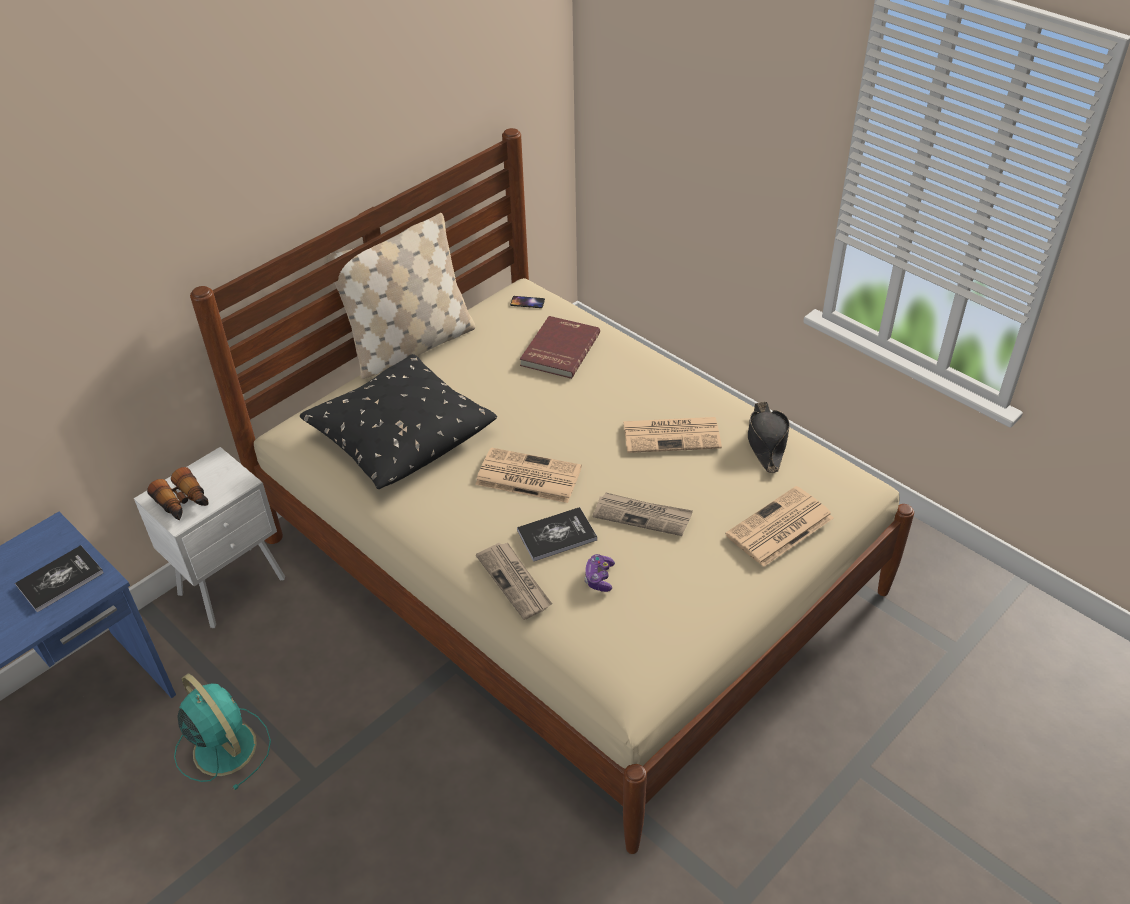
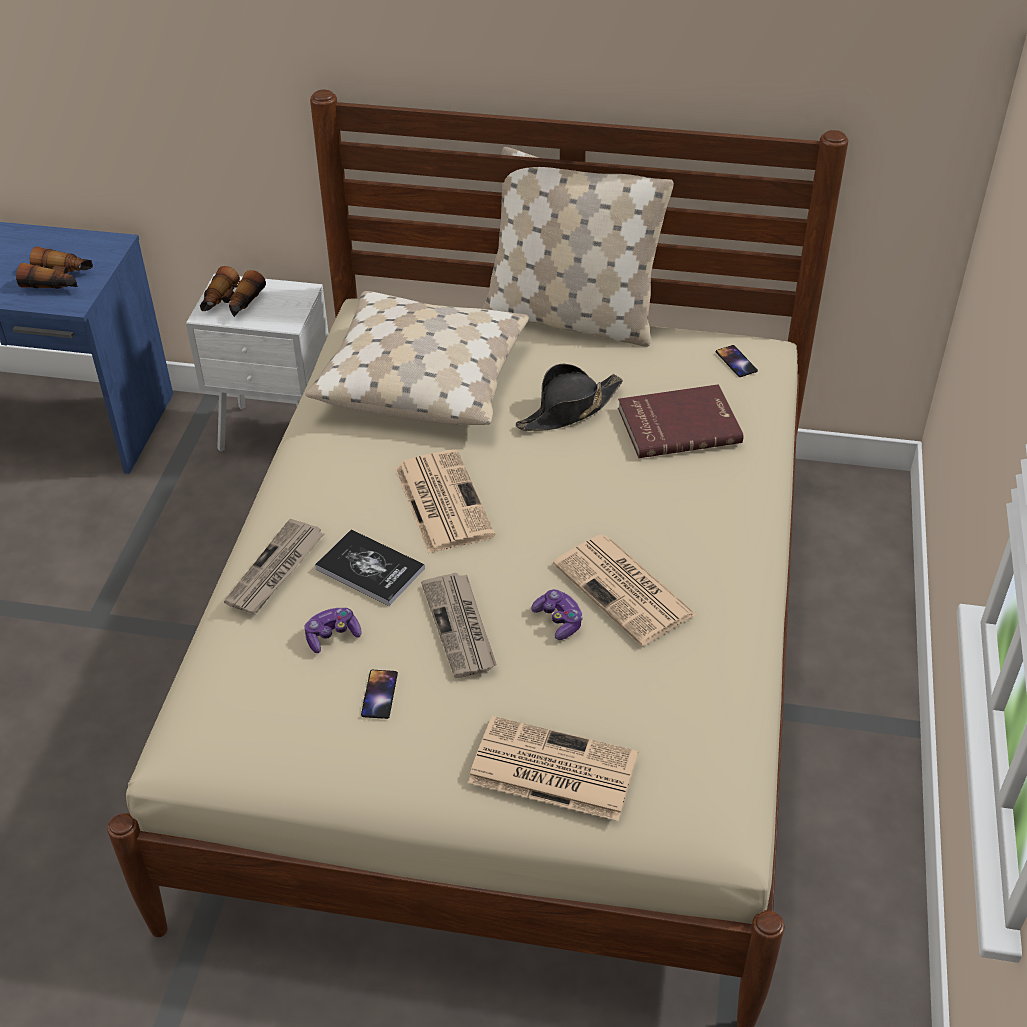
camera: 55 degrees right, 0 degrees up
book [15,545,104,612] -> binoculars [16,246,93,289]
turquoise fan [174,674,271,790] -> none
black pillow [300,354,497,489] -> beige pillow [305,291,529,425]
black hat [748,402,790,473] -> black hat moved to [516,364,623,431]
none -> phone [361,670,398,719]
none -> game controller [531,589,583,640]

